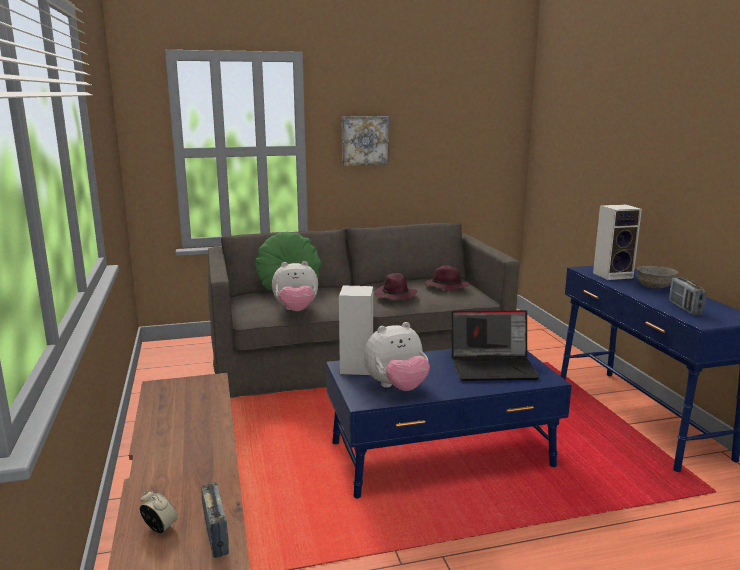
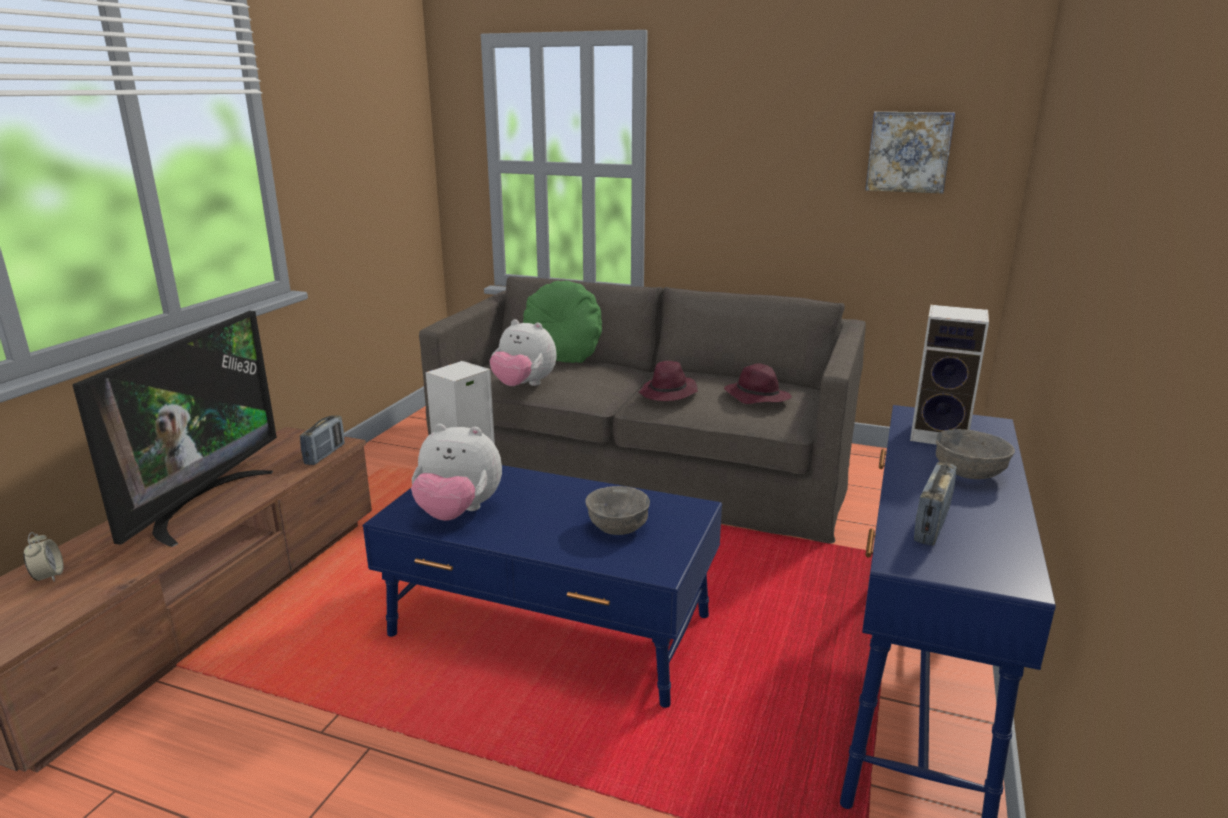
camera: 35 degrees right, 5 degrees up
radio [201,482,229,558] -> radio moved to [300,415,345,465]
picture [342,116,389,166] -> picture moved to [865,112,955,193]
laptop [452,310,540,381] -> grey bowl [585,486,650,535]
none -> television [72,311,277,547]

